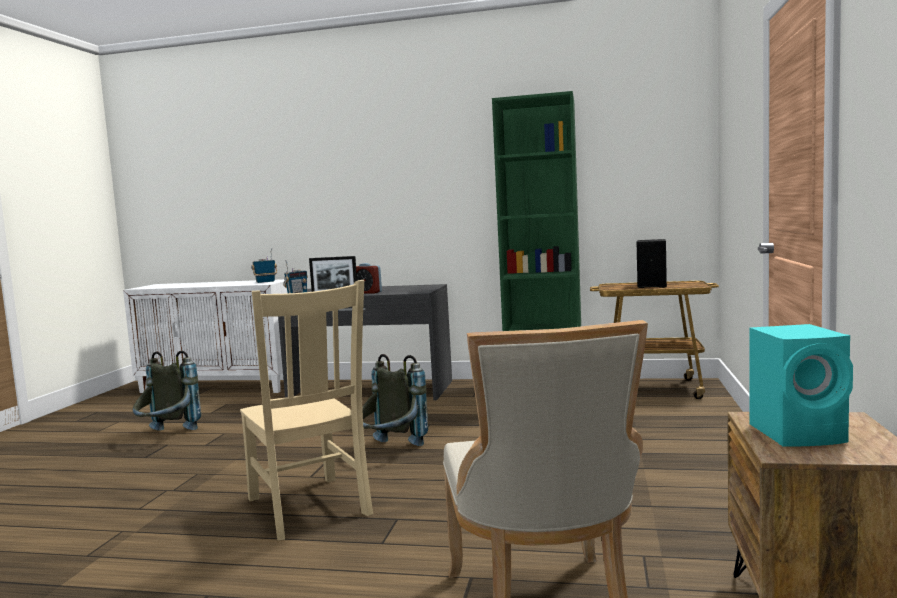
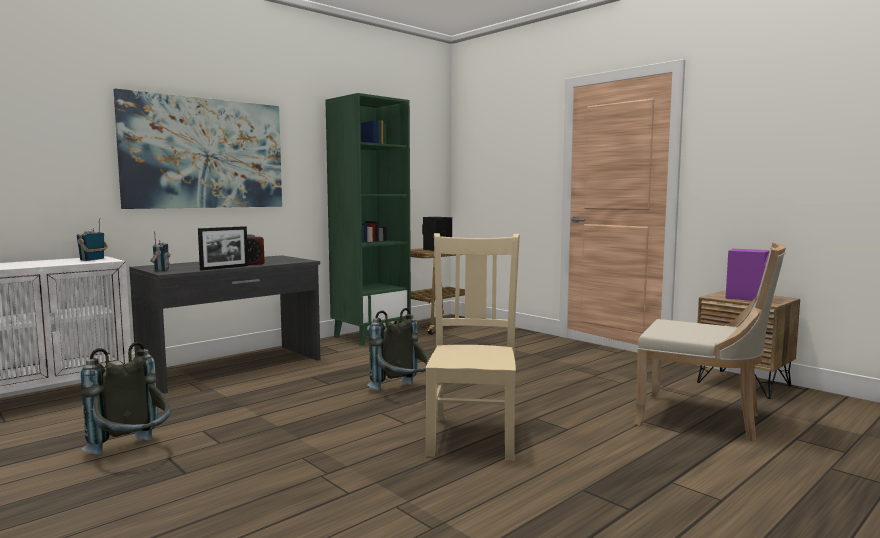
camera: 55 degrees left, 0 degrees up
beige chair [240,280,373,540] -> beige chair turned 90 degrees counterclockwise [425,233,520,460]
turquoise speaker [749,324,853,447] -> purple speaker [726,249,769,301]
none -> picture [113,89,282,209]

